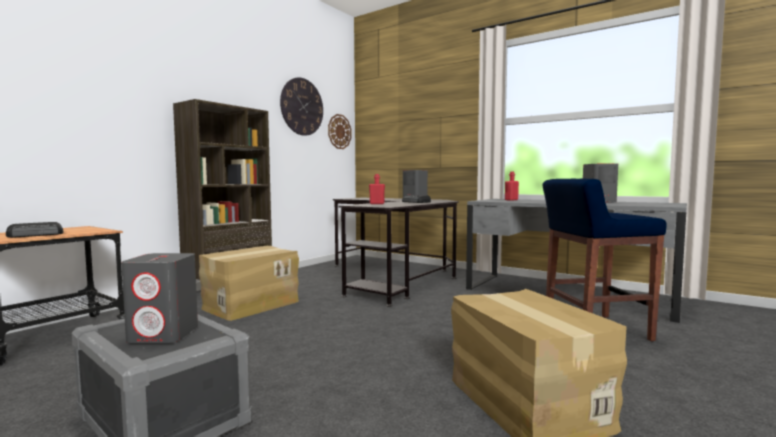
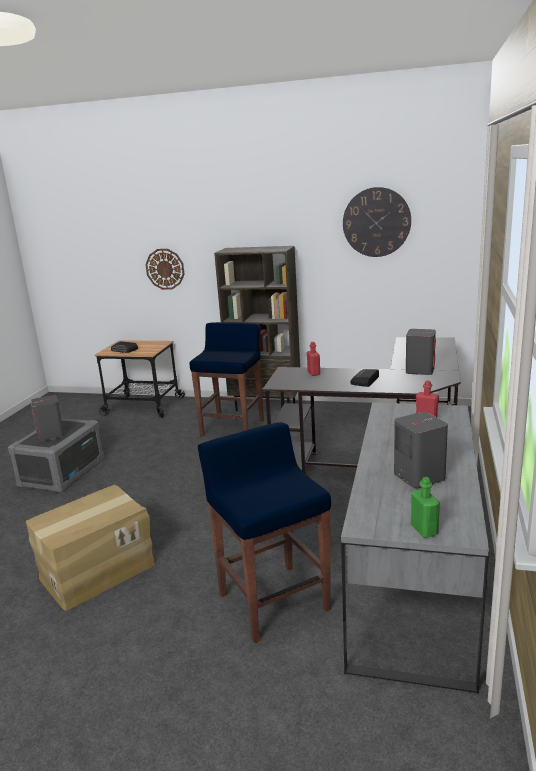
camera: 70 degrees right, 15 degrees up
cardboard box [199,246,299,321] -> blue stool [190,322,264,437]
wall clock [328,114,351,149] -> wall clock moved to [145,249,185,290]
none -> green bottle [411,477,440,538]

